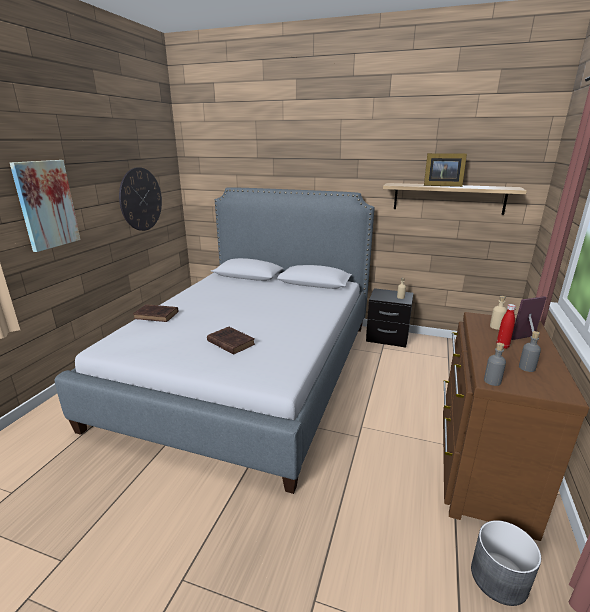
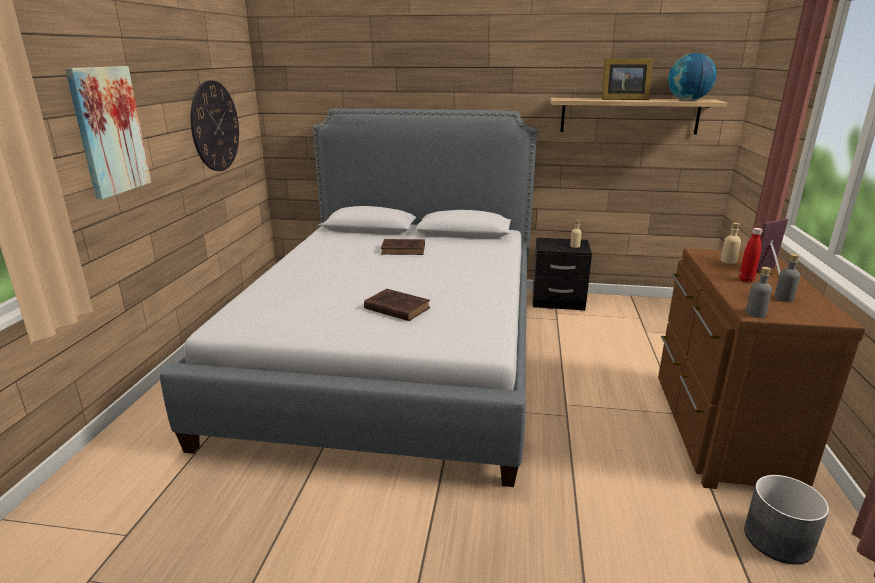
camera: 10 degrees left, 0 degrees up
brown book [133,304,178,322] -> brown book moved to [381,239,425,255]
none -> globe [668,53,717,101]

